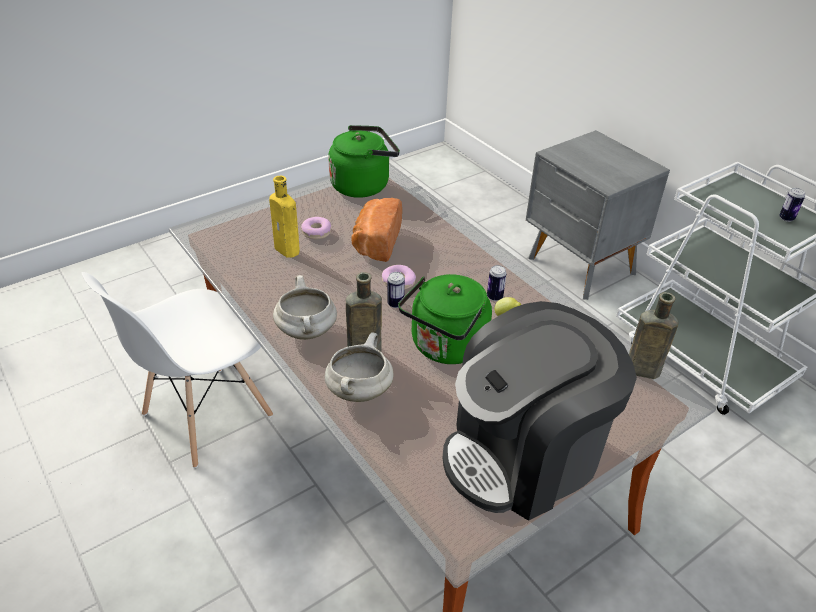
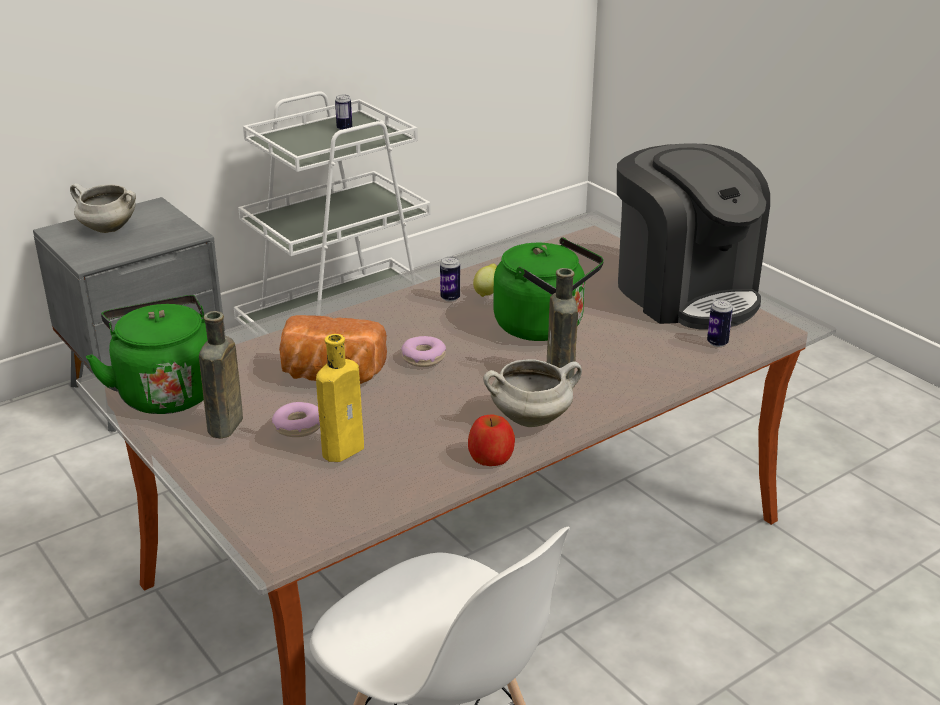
camera: 90 degrees left, 10 degrees down
white cooking pot [325,332,394,402] -> white cooking pot moved to [70,183,136,233]
can [387,272,405,308] -> can moved to [707,299,733,347]
brown bottle [629,292,678,379] -> brown bottle moved to [199,311,243,438]
none -> apple [468,414,515,466]

